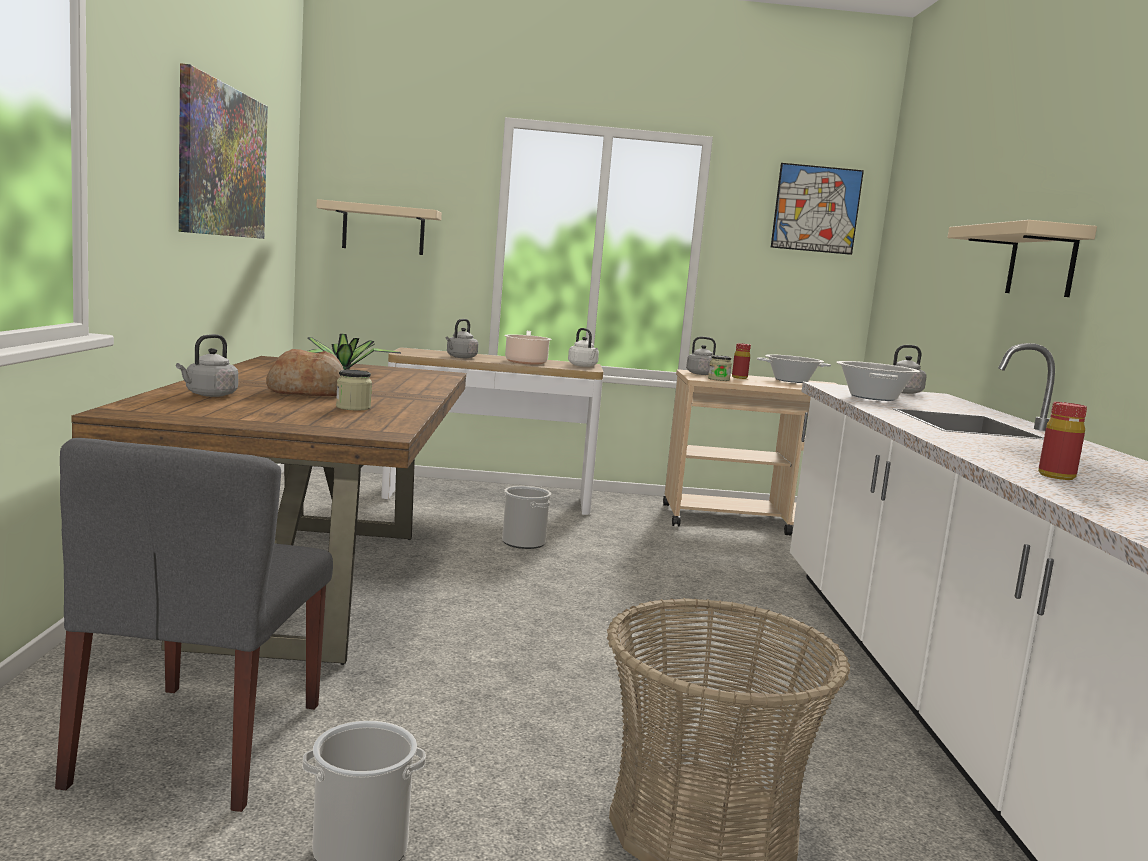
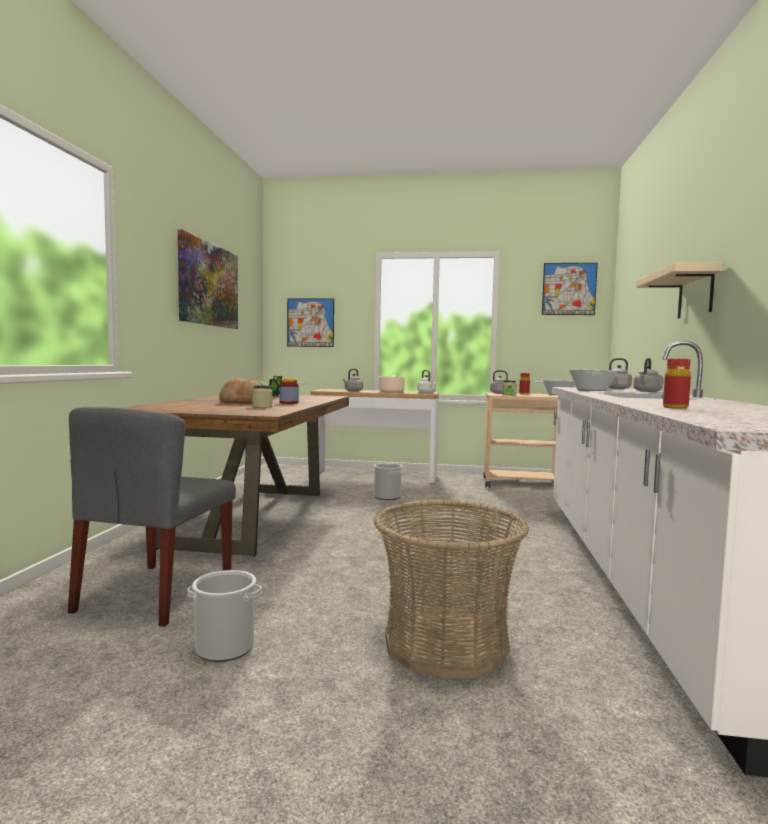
camera: 10 degrees right, 5 degrees down
grey kettle [176,334,238,397] -> grey kettle moved to [633,358,663,392]
beige shelf [316,199,442,255] -> picture [287,298,334,347]
none -> jar [279,379,299,404]

